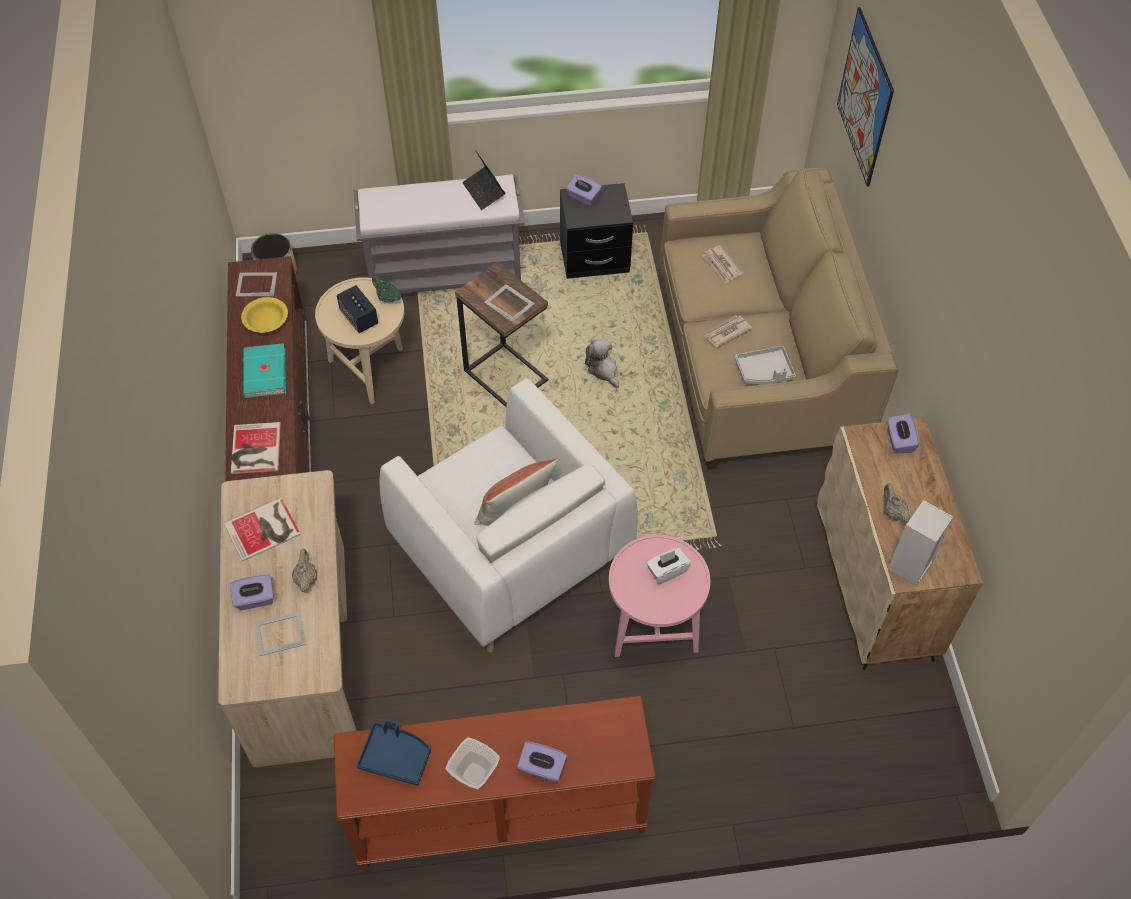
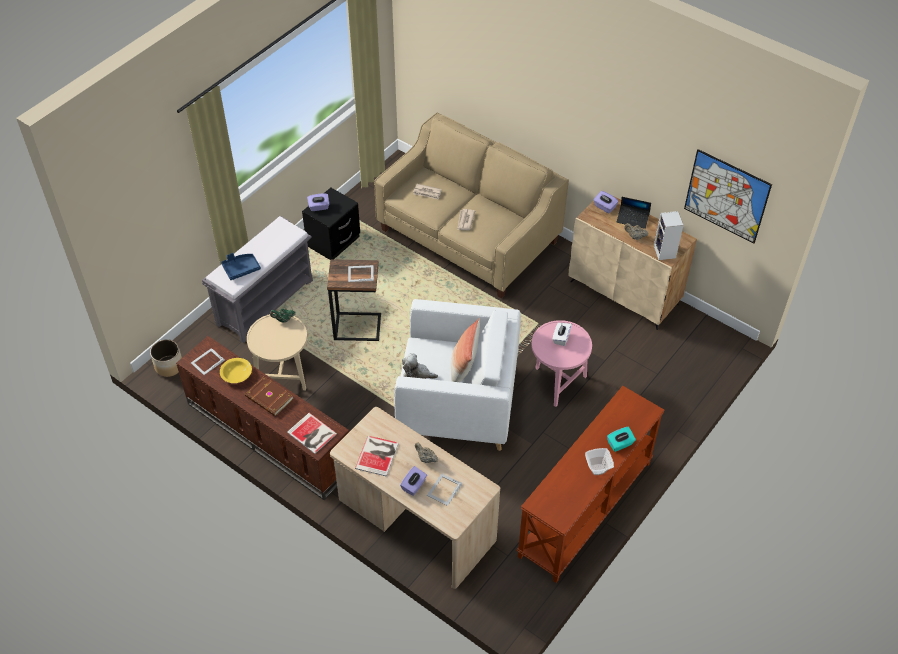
camera: 45 degrees left, 5 degrees down
turquoise book [243,343,286,398] -> brown book [245,376,294,416]
speaker [337,285,378,333] -> none
blue tray [357,720,431,786] -> blue tray moved to [221,253,261,280]
laptop [463,150,505,210] -> laptop moved to [617,197,651,229]
purple tissue box [517,741,567,782] -> turquoise tissue box [607,427,636,452]
plush toy [585,338,619,388] -> plush toy moved to [402,353,438,379]
grey tray [735,346,796,385] -> none
picture [837,7,894,187] -> picture moved to [684,149,772,243]

